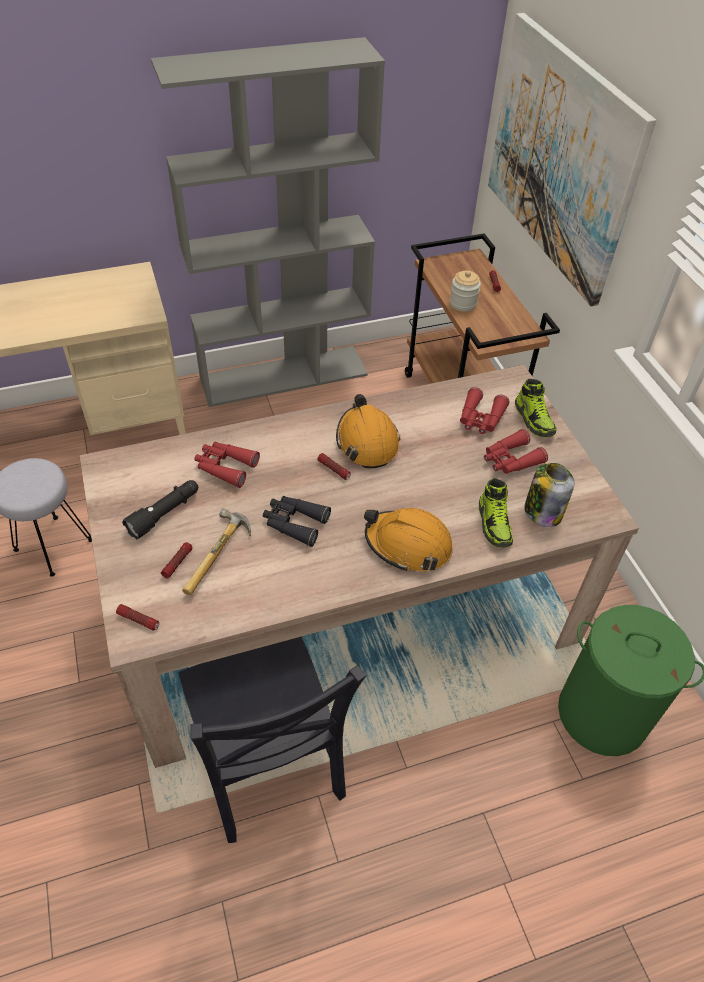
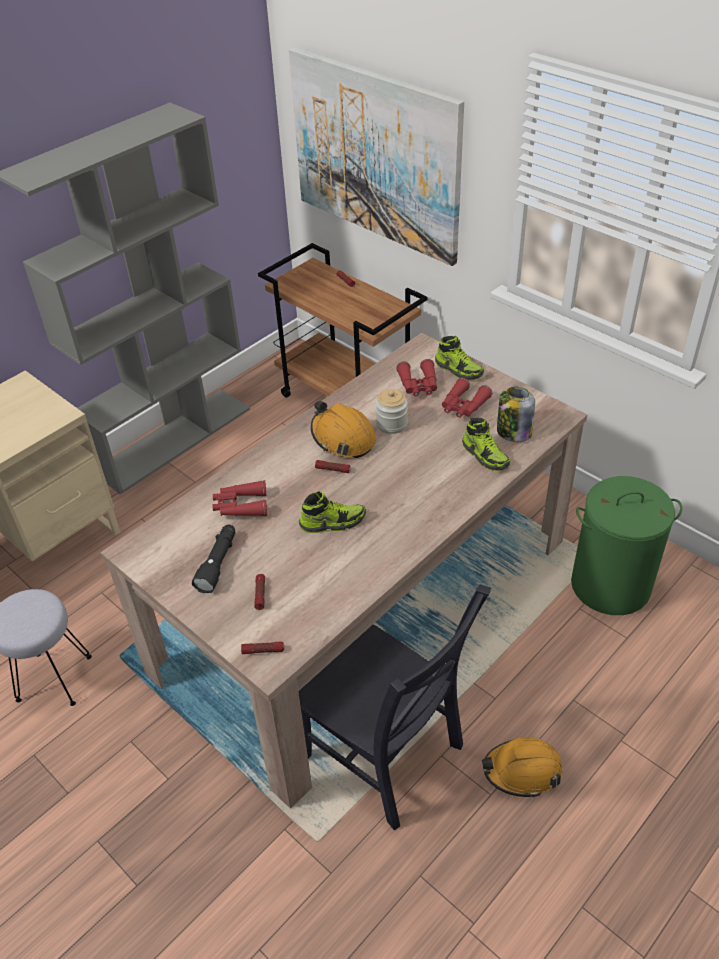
camera: 25 degrees left, 5 degrees down
hammer [182,508,251,595] -> none
black binoculars [263,496,331,547] -> shoe [299,491,366,533]
orange hard hat [364,508,453,571] -> orange hard hat moved to [482,737,562,797]
jar [450,270,481,312] -> jar moved to [376,389,408,434]

